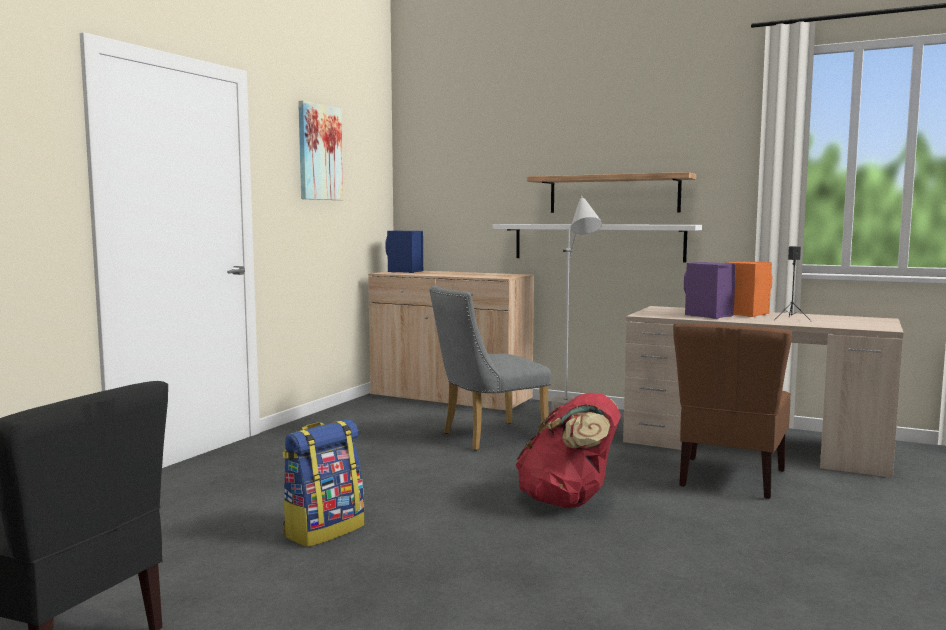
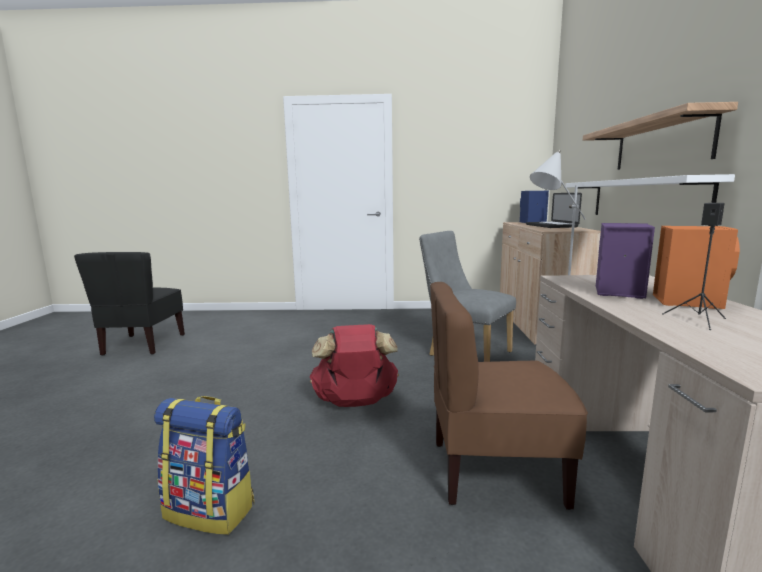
camera: 65 degrees right, 5 degrees up
backpack [282,419,365,547] -> backpack moved to [154,396,254,535]
picture [298,100,343,200] -> none
none -> laptop [526,193,582,228]

